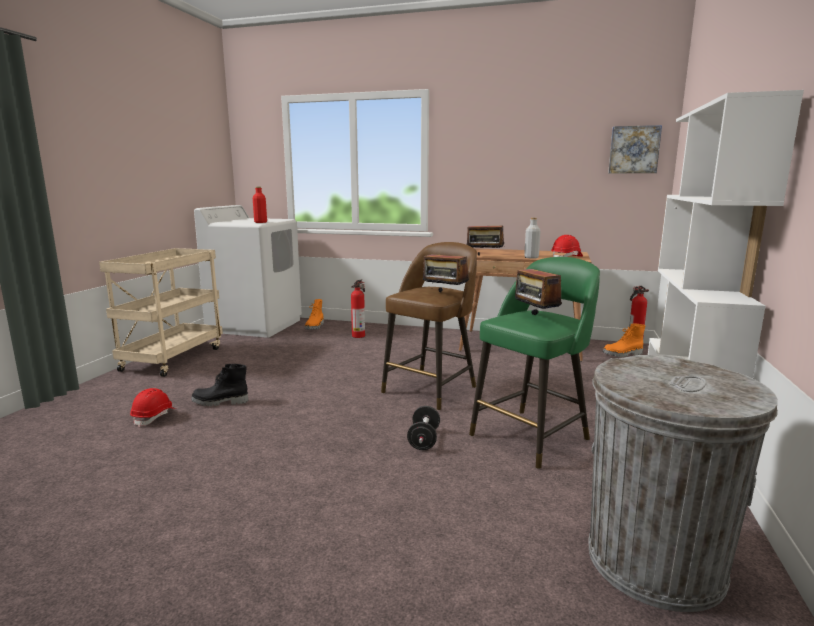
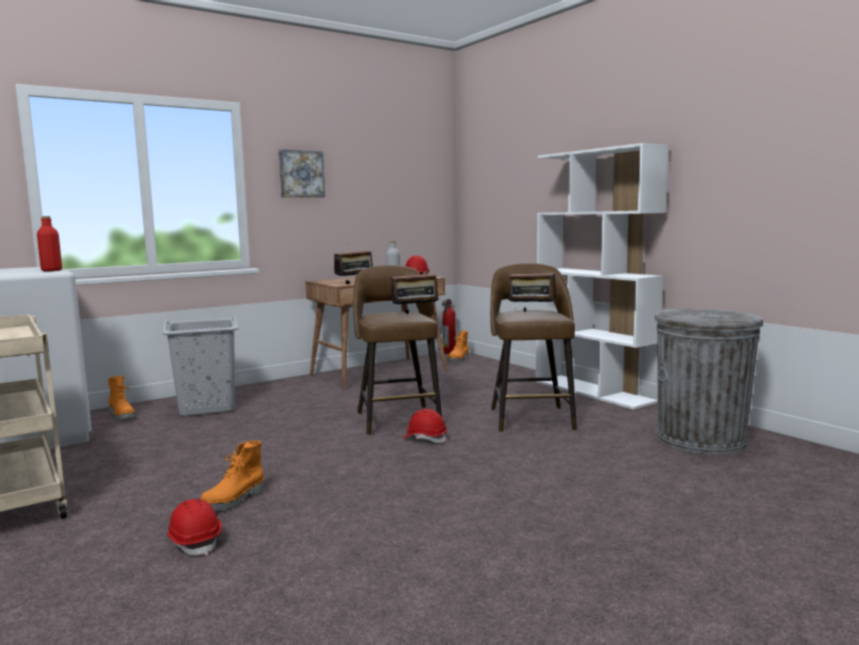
camera: 50 degrees left, 5 degrees down
black boot [191,364,248,406] -> orange boot [200,440,265,511]
fire extinguisher [351,279,365,338] -> grey laundry basket [162,316,238,417]
black dumbbell [407,406,440,450] -> none
green stool [469,257,600,469] -> brown stool [490,263,577,432]
picture [608,125,662,173] -> picture moved to [279,150,325,198]
none -> red hard hat [403,409,447,443]

